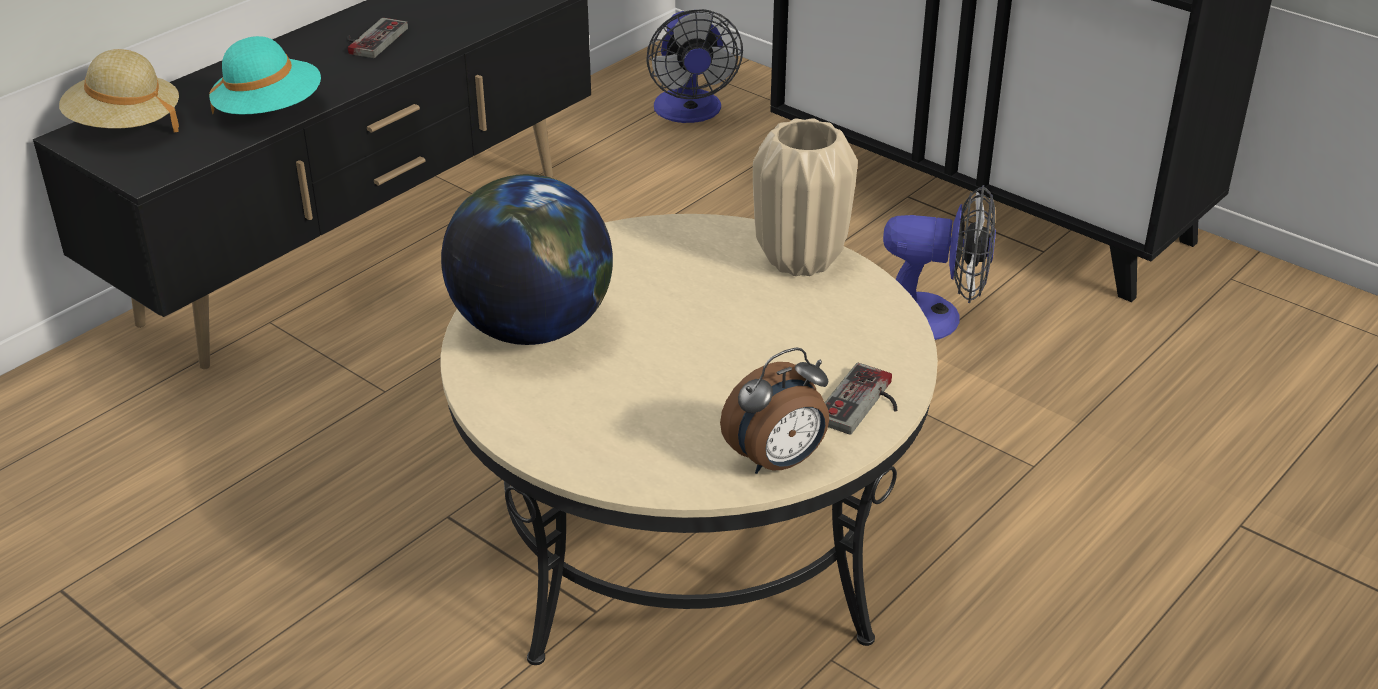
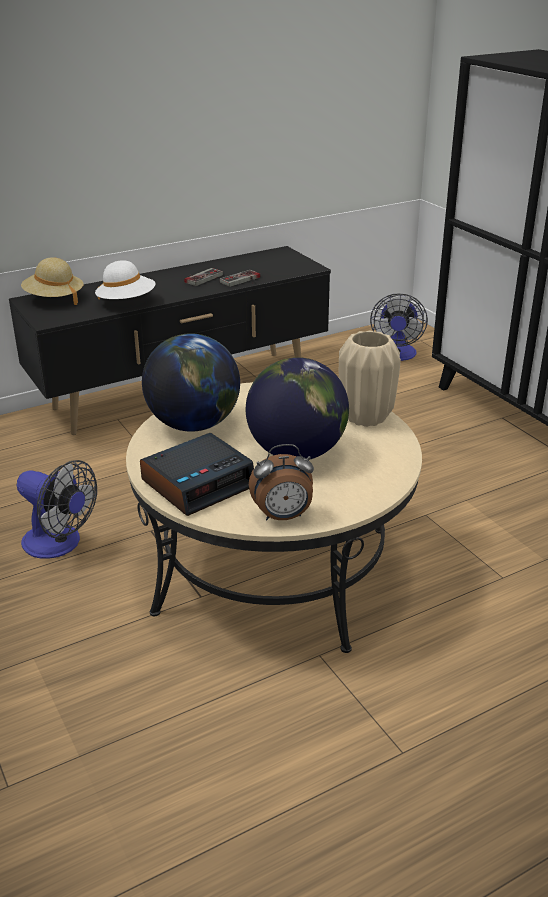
camera: 20 degrees right, 5 degrees down
turquoise hat [209,36,321,114] -> white hat [95,260,156,299]
game controller [825,362,897,435] -> game controller moved to [219,270,260,287]
fan [883,185,996,340] -> fan moved to [17,460,97,559]
none -> alarm clock [140,433,254,516]
none -> globe [246,357,349,459]

